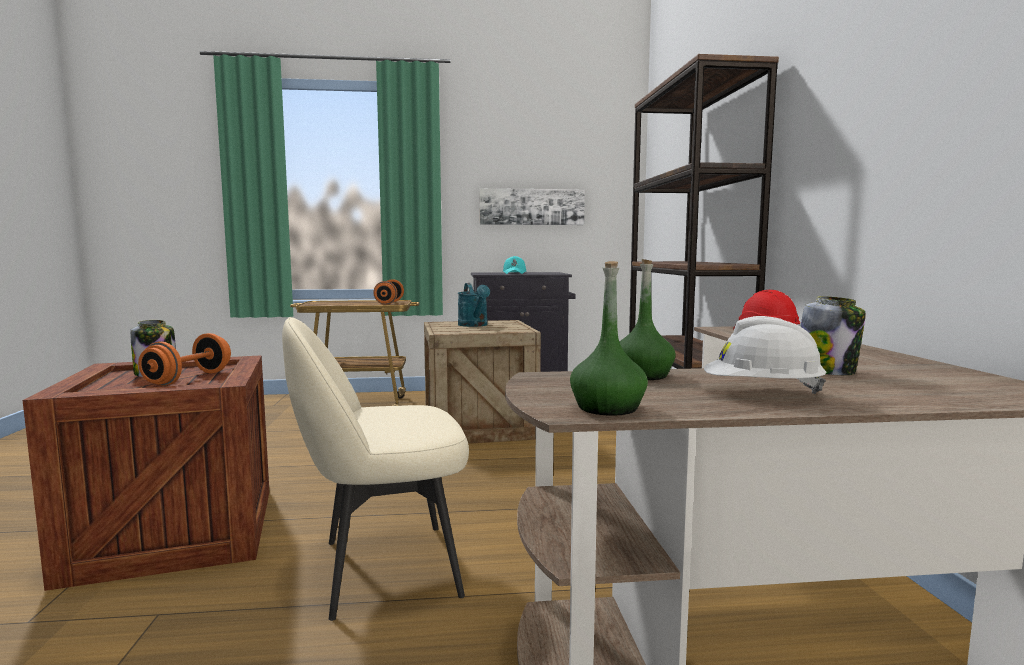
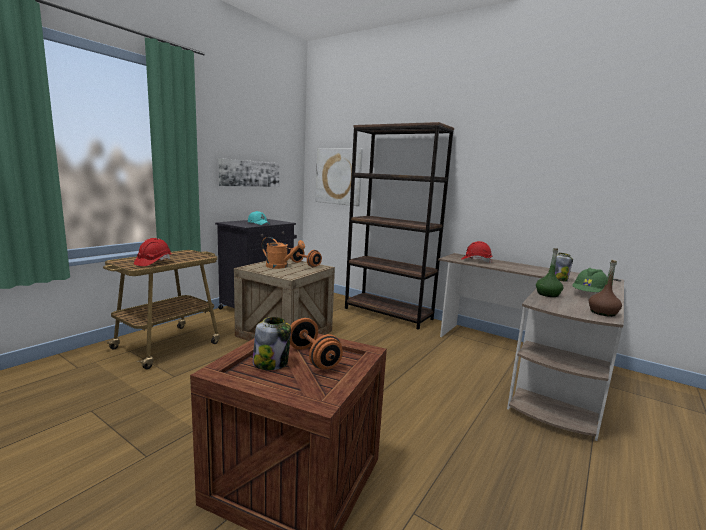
camera: 50 degrees left, 5 degrees up
beige chair [282,317,469,621] -> none
orange dumbbell [373,279,404,305] -> orange dumbbell moved to [290,246,322,267]
turquoise watering can [458,283,490,327] -> orange watering can [262,237,305,269]
green bottle [570,261,648,416] -> brown bottle [589,260,622,317]
white hard hat [704,316,827,394] -> green hard hat [572,268,607,292]
none -> red hard hat [134,238,172,266]
none -> picture [315,148,363,206]

